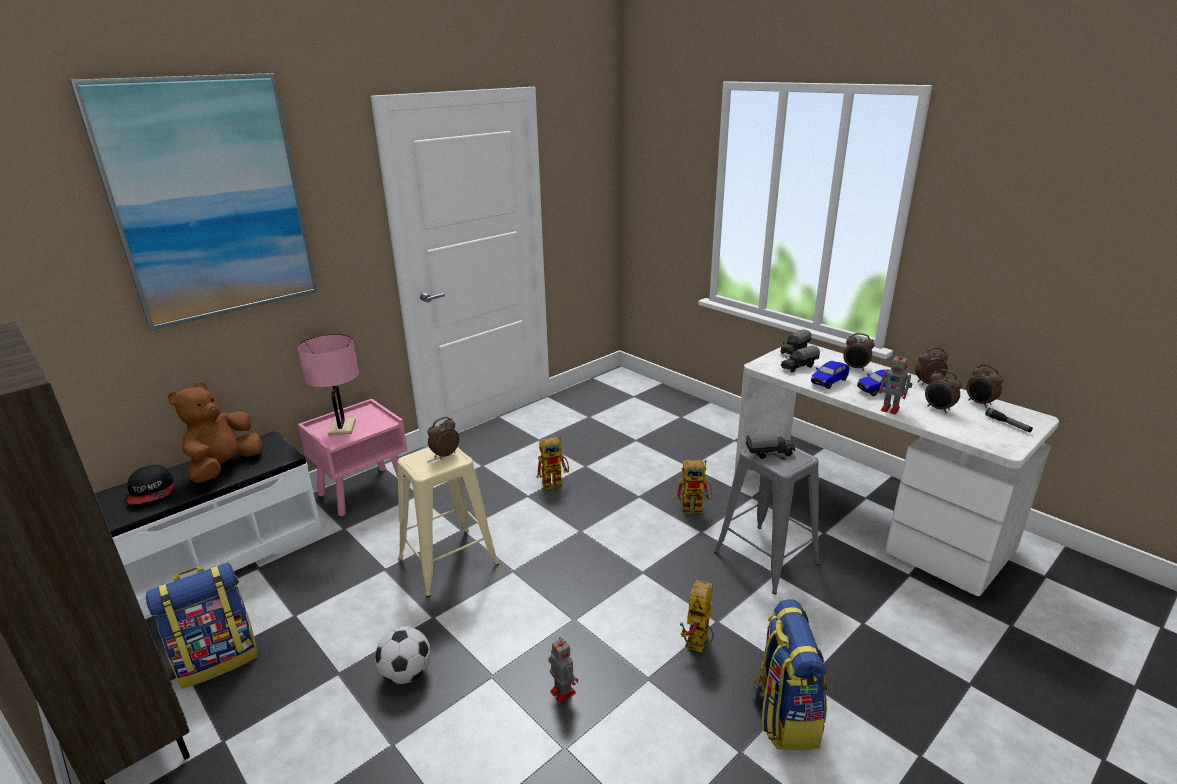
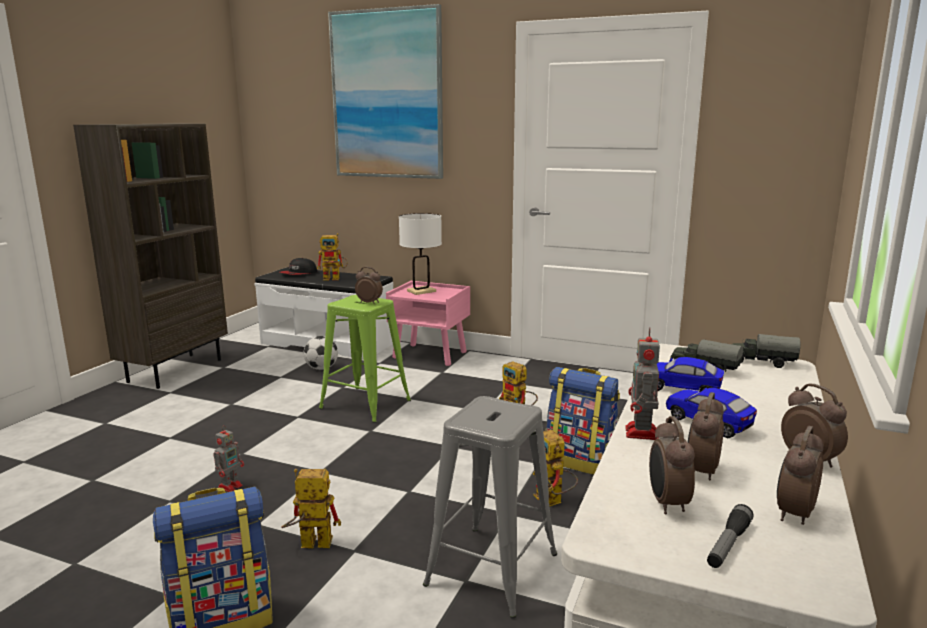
camera: 65 degrees right, 10 degrees down
backpack [146,562,258,689] -> backpack moved to [546,367,620,475]
brown plush toy [168,382,263,483] -> toy robot [317,233,348,280]
pink table lamp [297,334,359,436] -> white table lamp [399,213,442,295]
football [375,626,431,684] -> football moved to [303,336,338,370]
beige stool [398,447,499,597] -> green stool [319,295,411,423]
toy truck [746,433,795,459] -> none
alarm clock [843,333,874,371] -> alarm clock moved to [649,416,695,515]

